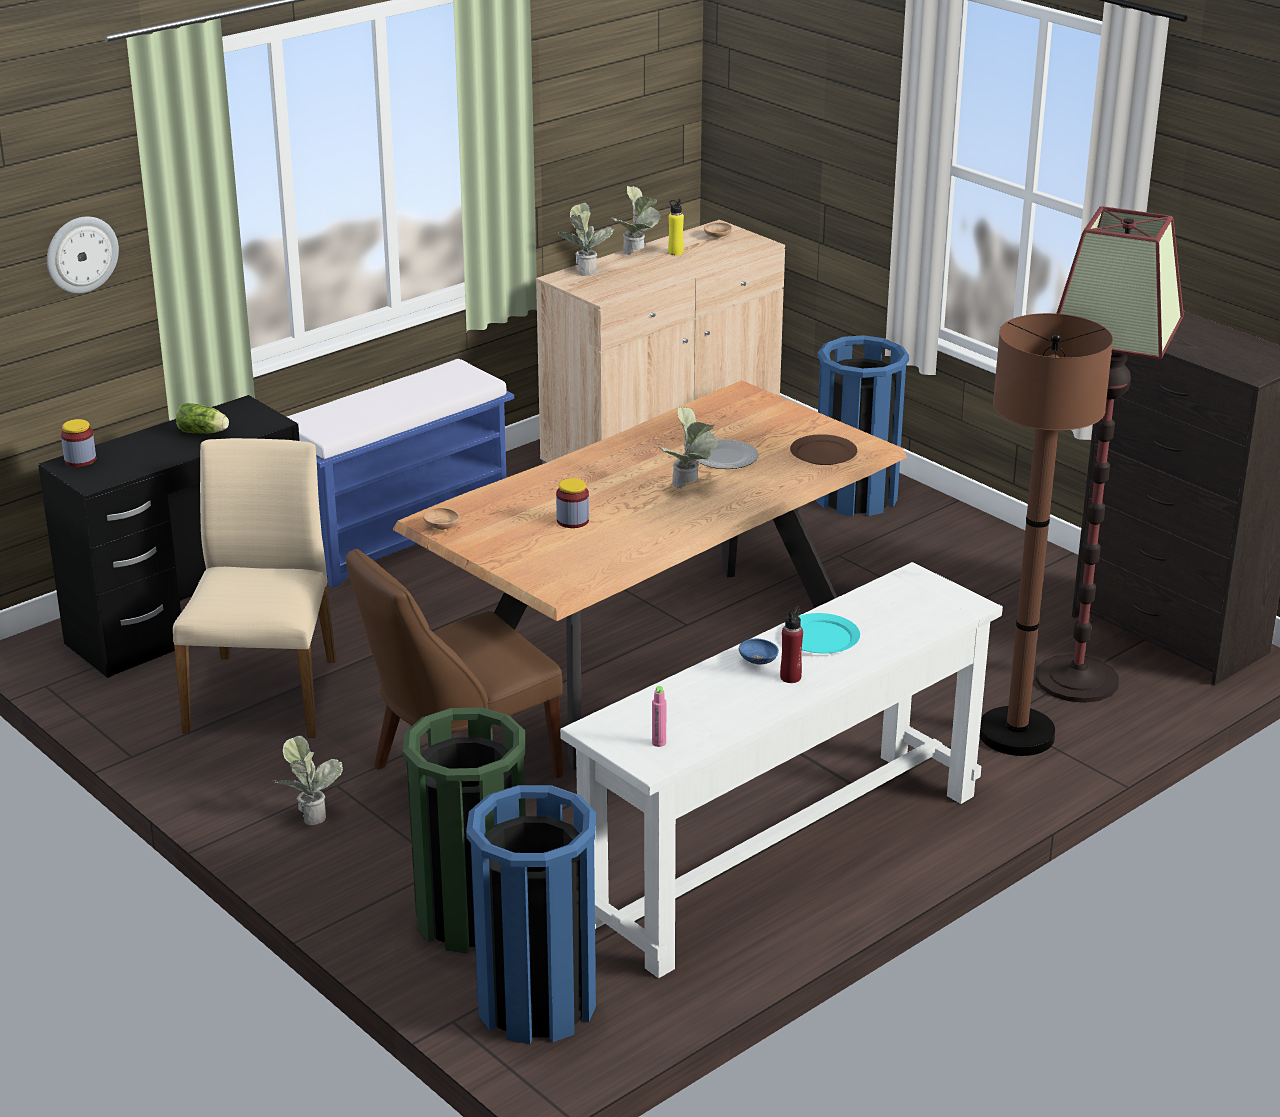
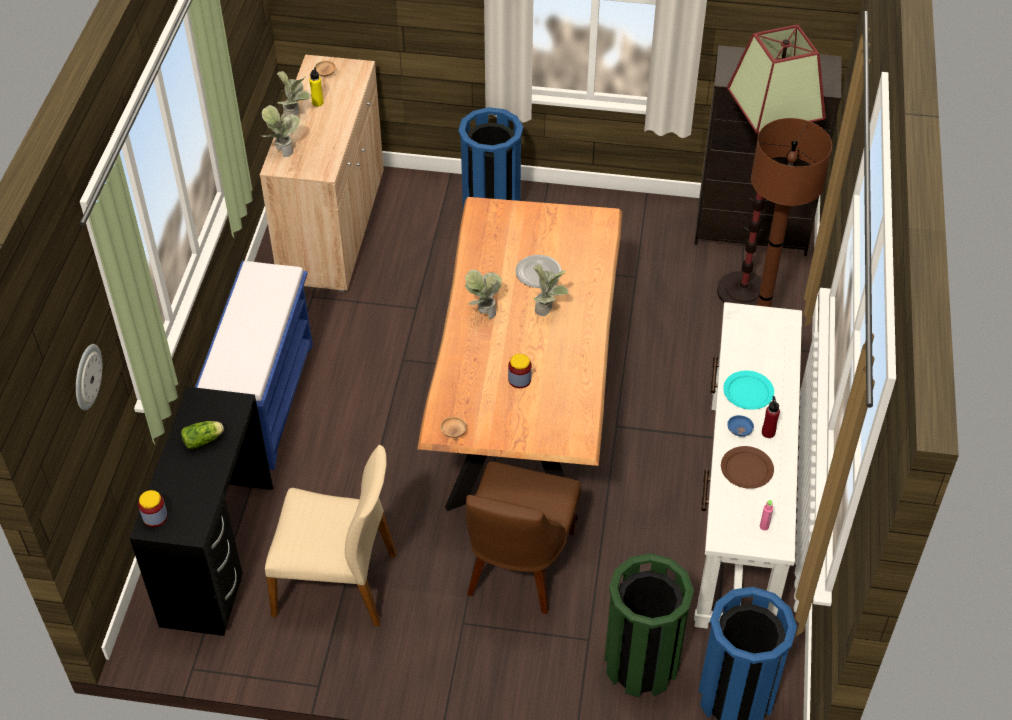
camera: 40 degrees left, 20 degrees up
beige chair [173,438,336,738] -> beige chair turned 135 degrees clockwise [265,445,397,627]
potted plant [272,736,343,825] -> potted plant moved to [465,270,502,319]
brown plate [790,434,857,465] -> brown plate moved to [721,446,774,489]

